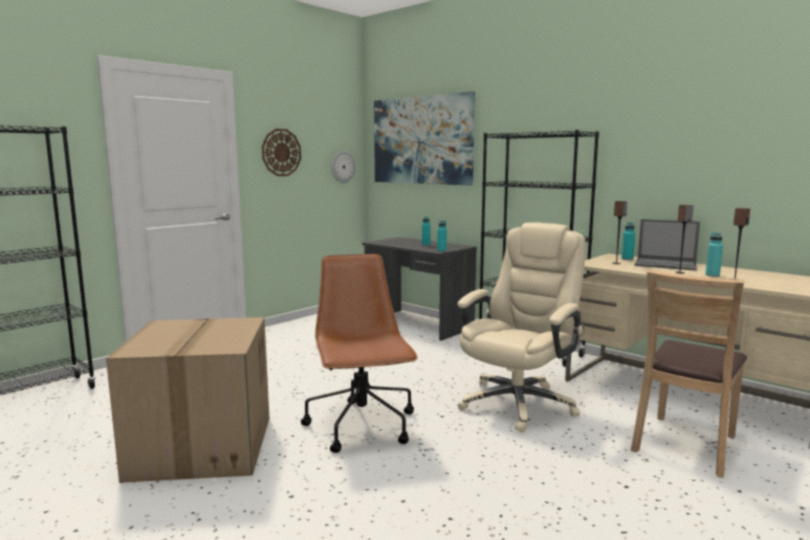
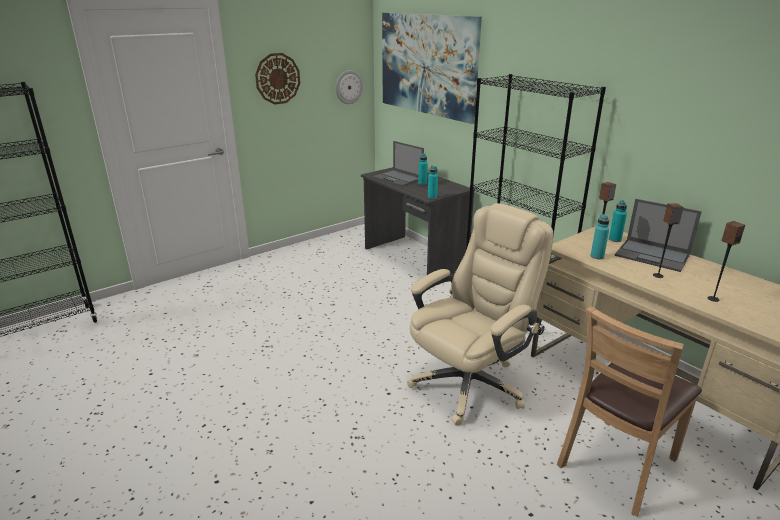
camera: 10 degrees right, 15 degrees up
cardboard box [106,317,269,483] -> none
brown office chair [301,254,418,453] -> none
turquoise bottle [705,232,723,277] -> turquoise bottle moved to [591,214,610,259]
none -> laptop [373,141,424,186]

